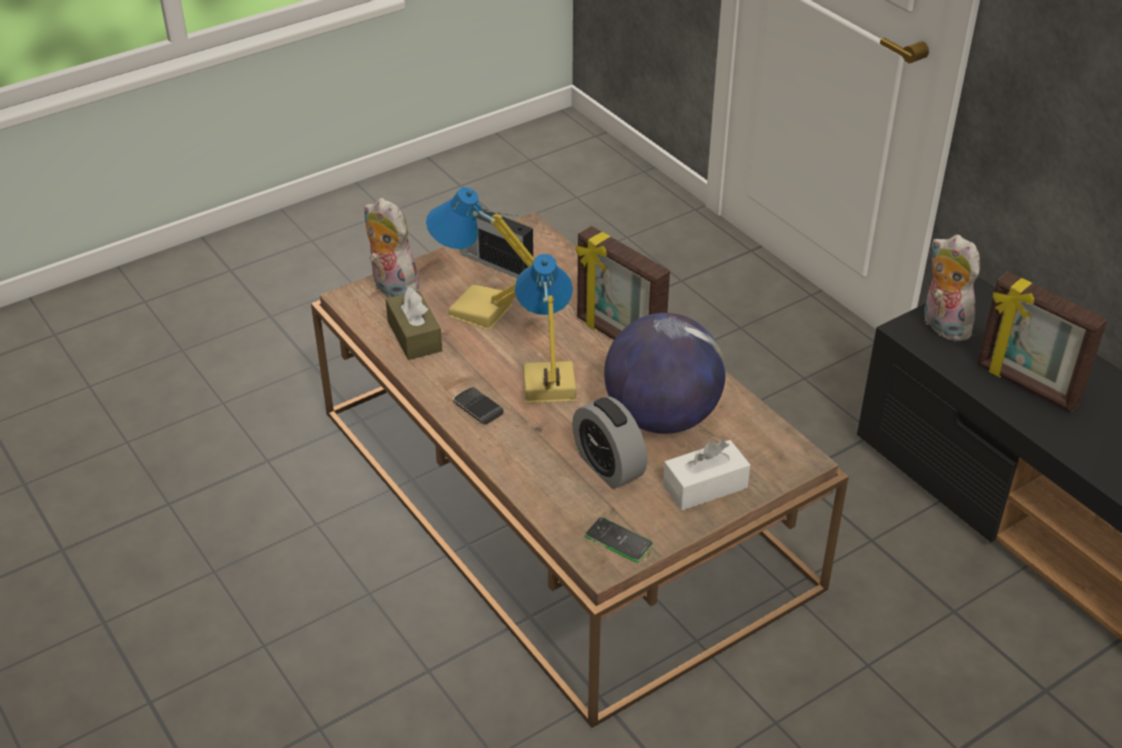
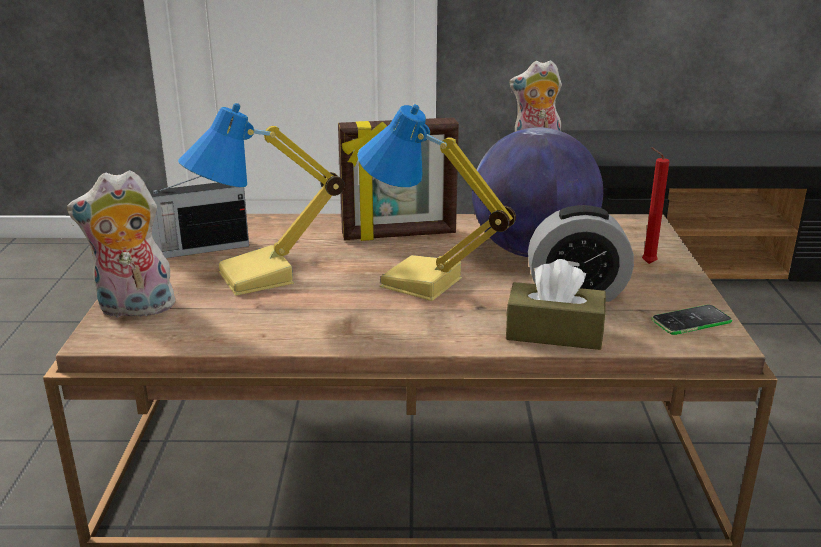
camera: 55 degrees left, 15 degrees down
brown tissue box [386,287,442,360] -> brown tissue box moved to [506,259,606,350]
phone [453,387,504,424] -> none
white tissue box [663,440,750,510] -> red candle [642,147,669,264]
picture frame [977,272,1107,412] -> none

